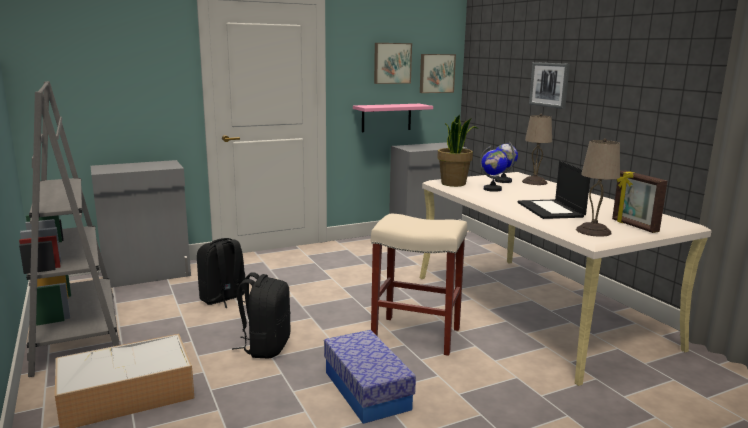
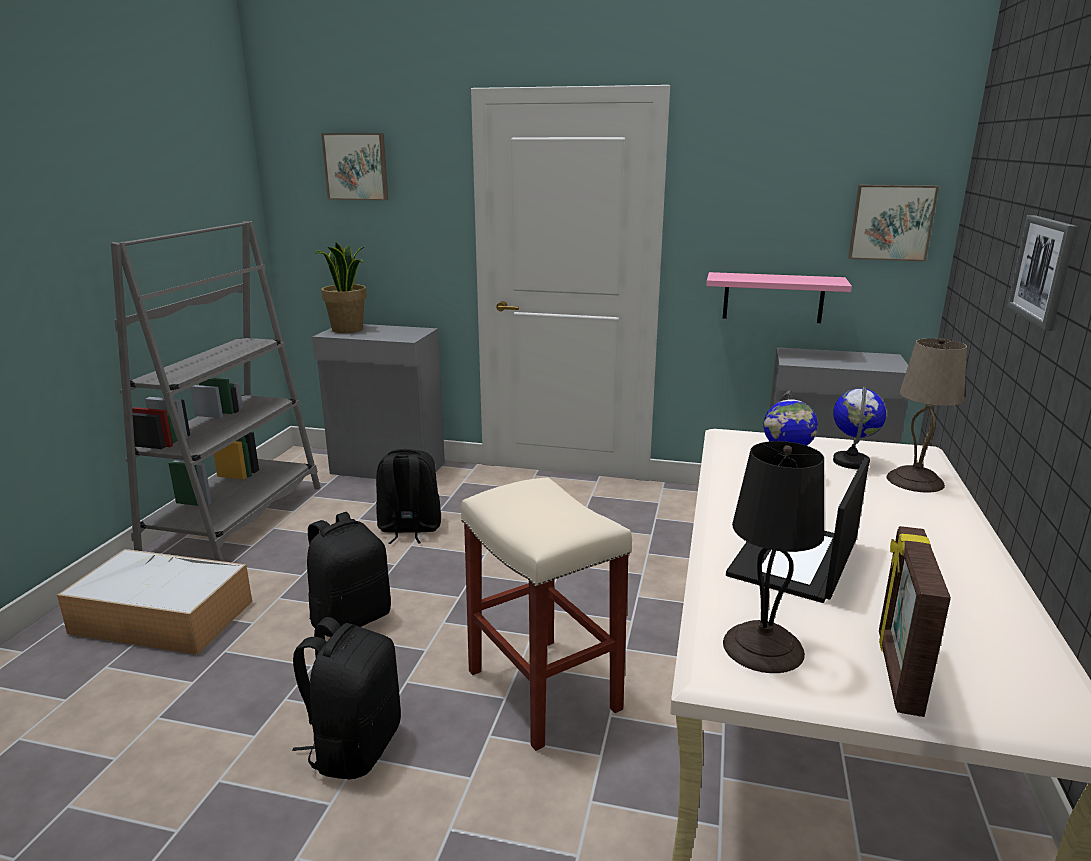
camera: 40 degrees right, 5 degrees up
storage box [324,330,416,424] -> black backpack [292,617,401,779]
picture [374,43,412,84] -> picture moved to [321,133,388,201]
potted plant [437,114,478,187] -> potted plant moved to [313,242,367,333]
beige table lamp [576,139,620,237] -> black table lamp [723,441,824,673]

